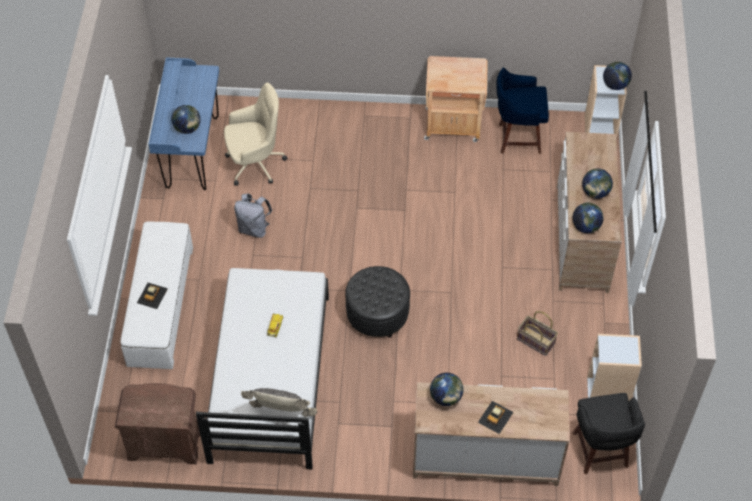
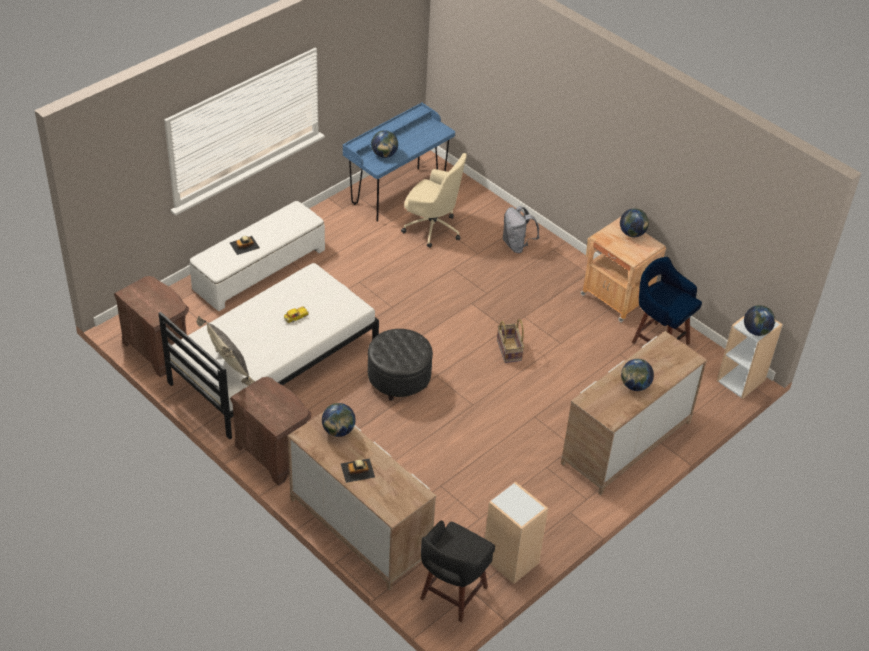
camera: 40 degrees right, 10 degrees down
grey backpack [234,194,272,238] -> grey backpack moved to [503,206,539,253]
basket [517,311,558,356] -> basket moved to [497,319,524,363]
globe [573,202,604,233] -> globe moved to [620,208,649,237]
none -> brown nightstand [230,377,311,486]

